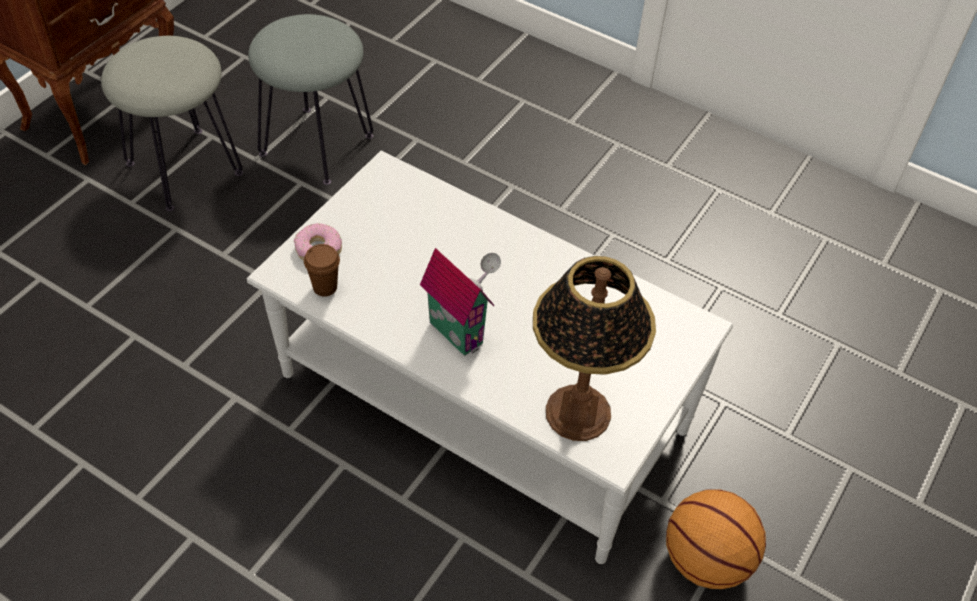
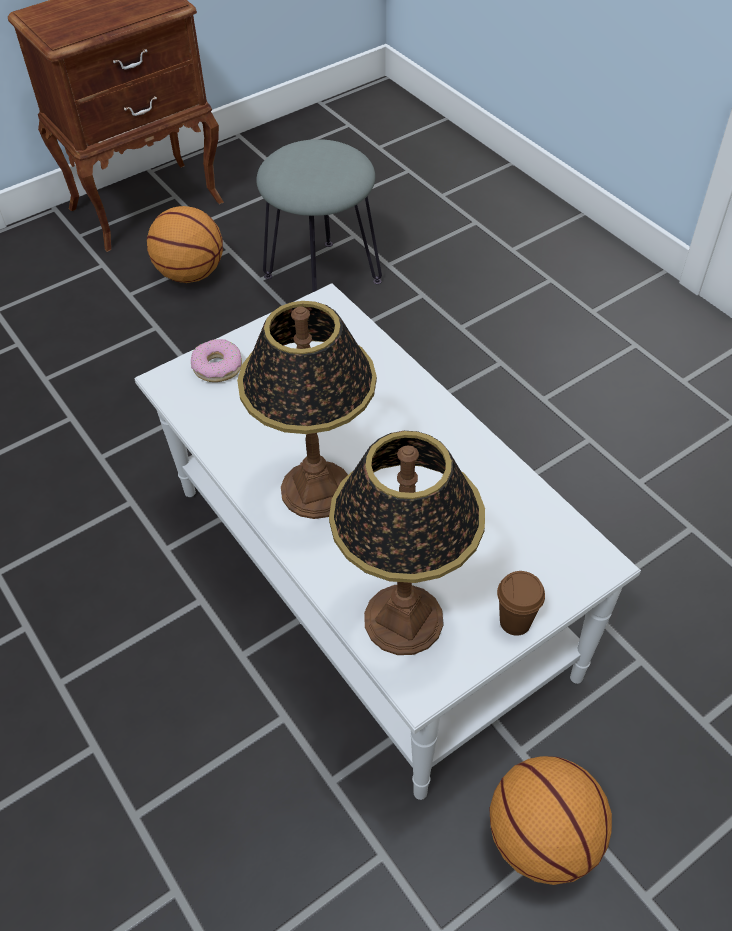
camera: 25 degrees right, 0 degrees up
grey stool [101,36,243,211] -> basketball [147,206,223,283]
brown cup [304,244,340,297] -> brown cup moved to [497,571,545,636]
toy house [420,248,501,356] -> table lamp [237,301,377,519]

